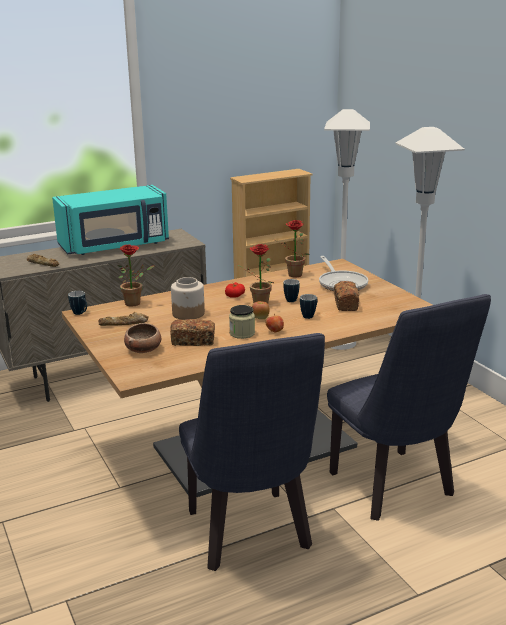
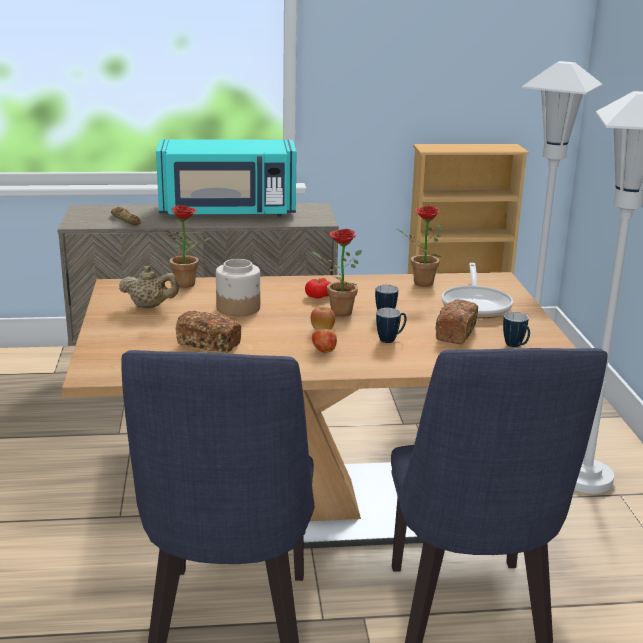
camera: 20 degrees right, 0 degrees up
mug [68,291,87,315] -> mug moved to [503,312,530,347]
bread [98,312,149,326] -> beige teapot [119,266,179,308]
bowl [124,323,161,353] -> none
jar [229,305,255,339] -> none

